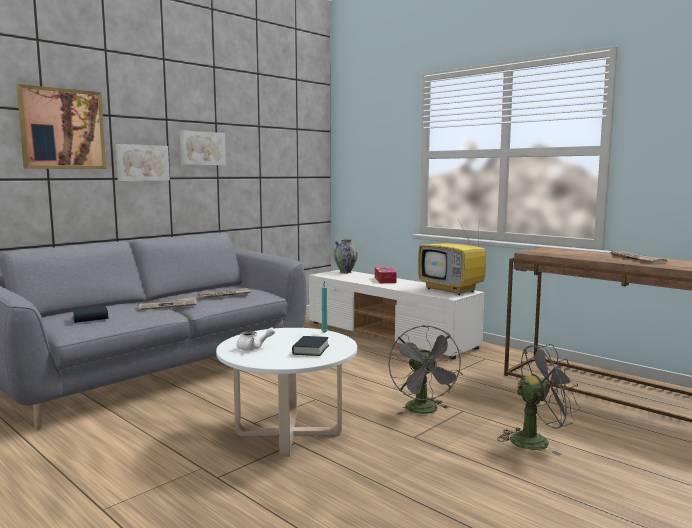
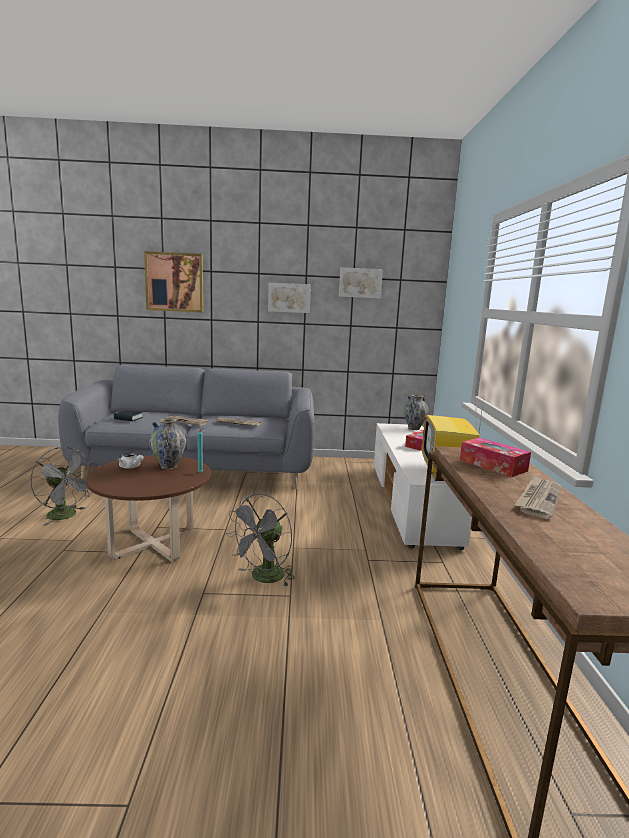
camera: 45 degrees right, 5 degrees up
picture [116,144,170,181] -> picture moved to [339,267,383,298]
white coffee table [216,328,357,457] -> brown coffee table [86,455,211,562]
book [292,336,329,356] -> none
grey fan [497,344,581,456] -> grey fan moved to [30,447,94,526]
none -> vase [149,418,186,470]
none -> tissue box [460,438,531,477]

